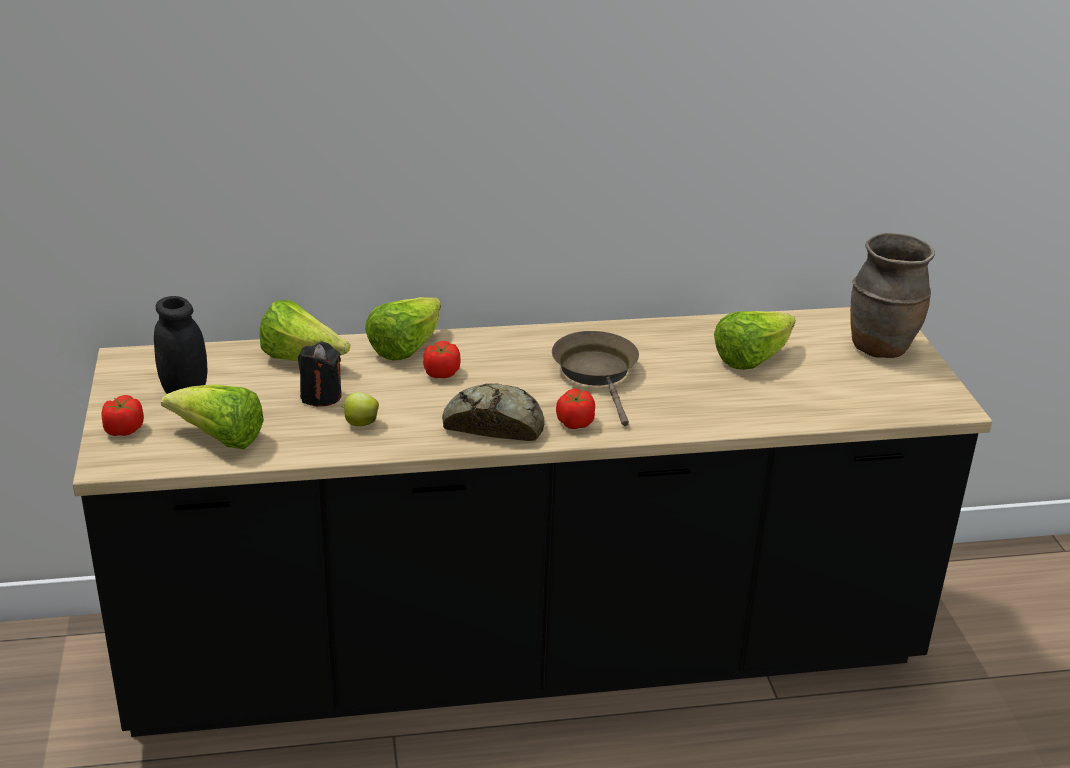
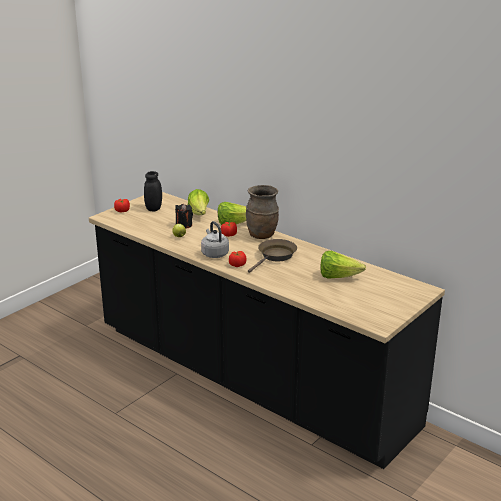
camera: 50 degrees right, 5 degrees down
lettuce [161,385,264,449] -> none
bread [442,383,544,441] -> grey kettle [201,221,229,258]
brown vase [850,233,935,358] -> brown vase moved to [246,185,279,239]

